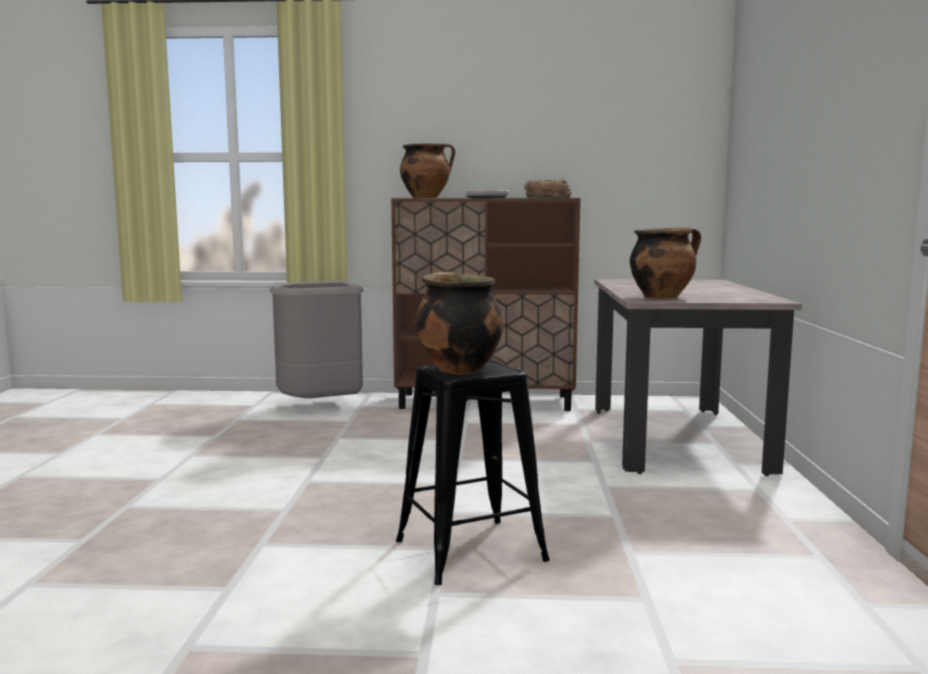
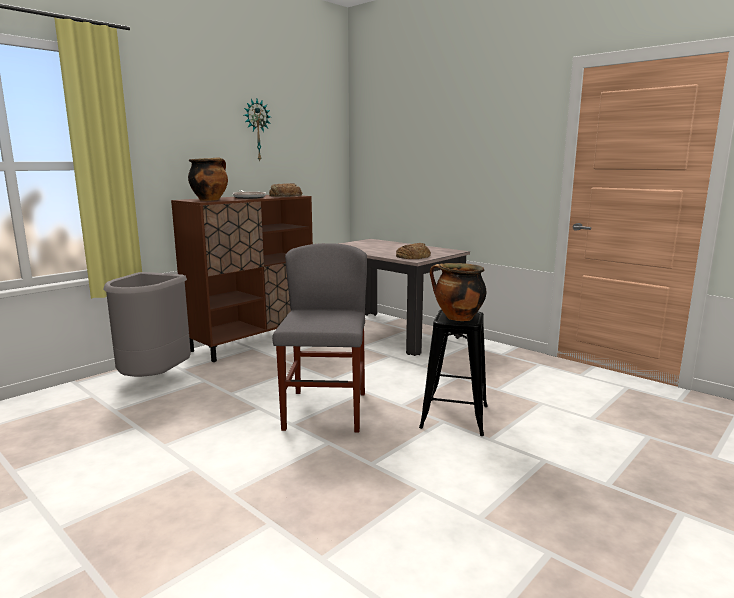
camera: 50 degrees left, 5 degrees up
cooking pot [630,227,701,299] -> bread [396,243,431,259]
none -> wall clock [244,99,271,161]
none -> grey chair [272,243,367,433]

